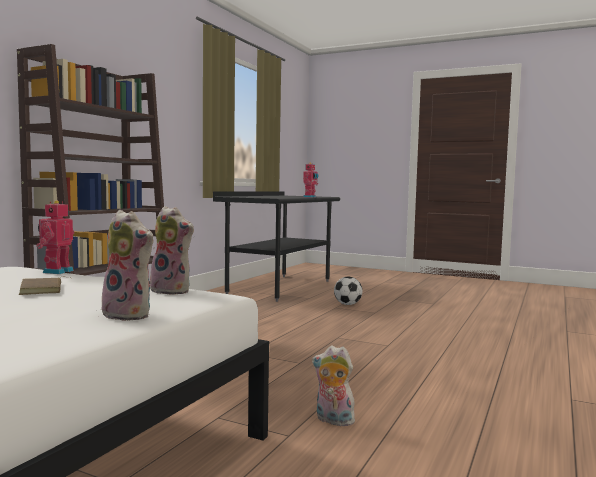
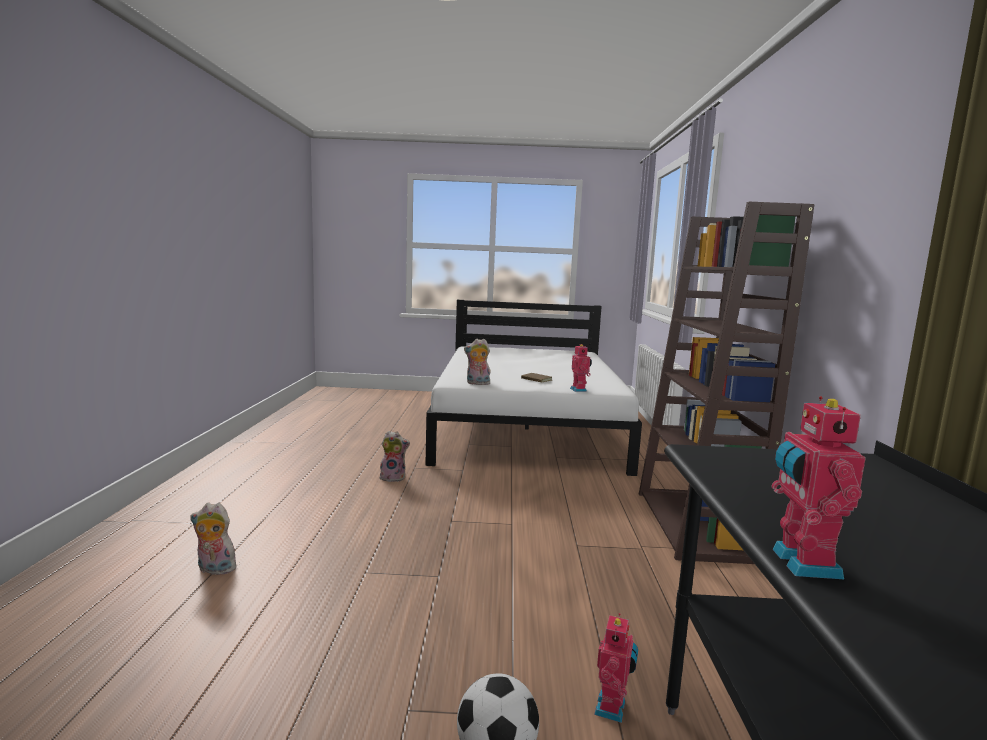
camera: 155 degrees right, 5 degrees up
plush toy [96,210,154,321] -> plush toy moved to [190,503,237,575]
none -> toy robot [594,613,638,723]

